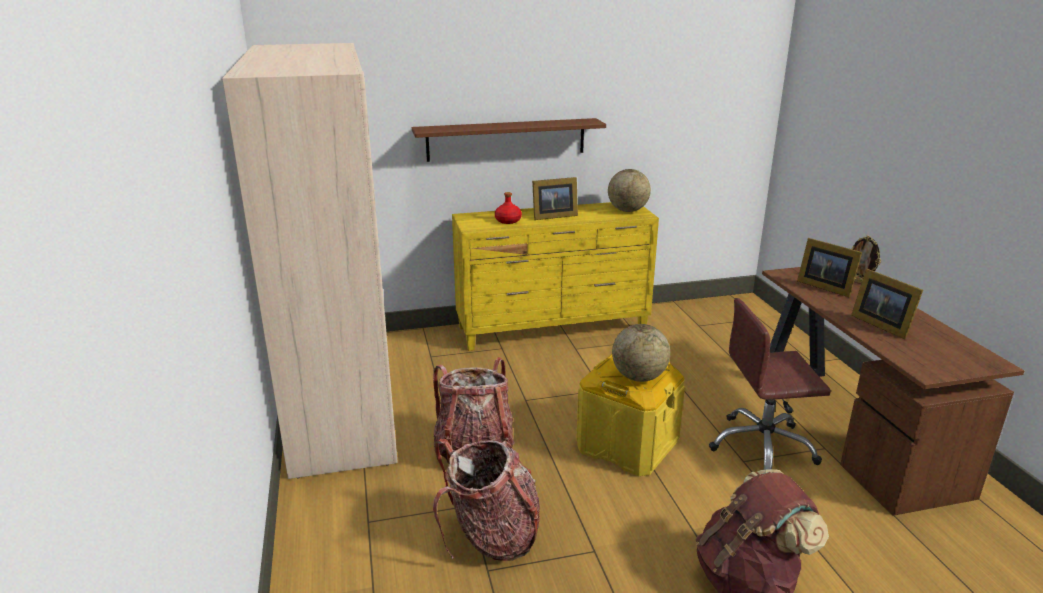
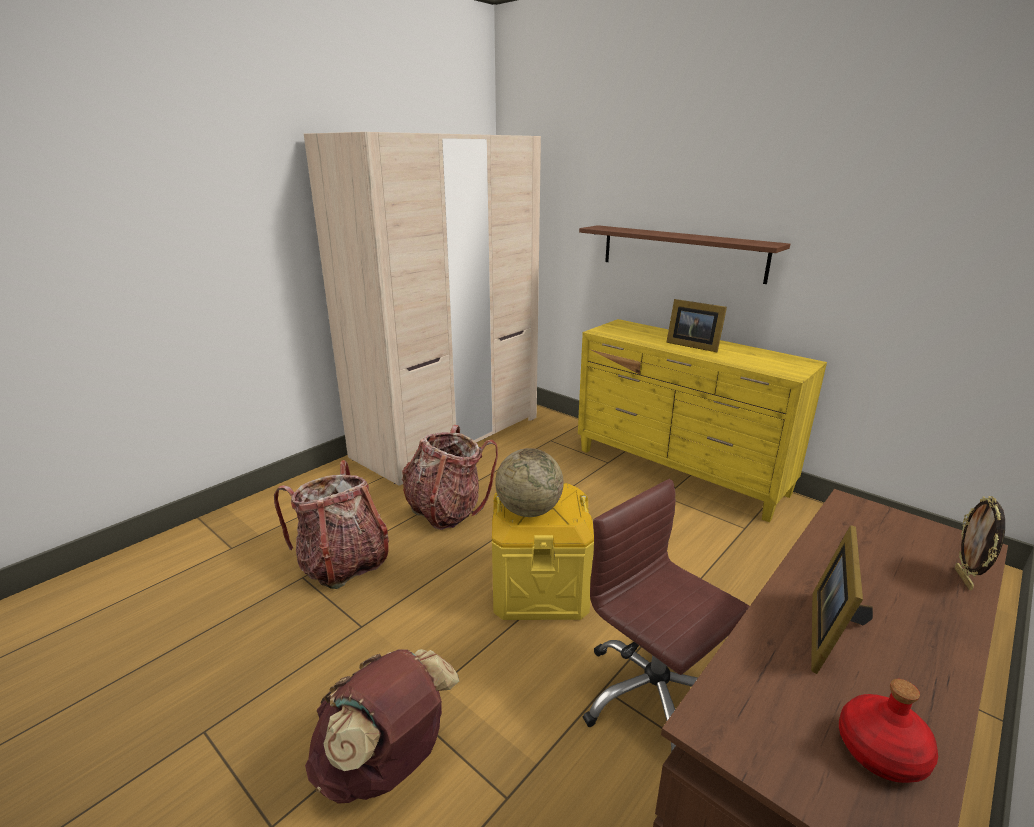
camera: 55 degrees right, 0 degrees up
red bottle [495,192,522,224] -> red bottle moved to [839,679,938,783]
globe [608,169,651,212] -> none
picture frame [797,238,862,297] -> none

